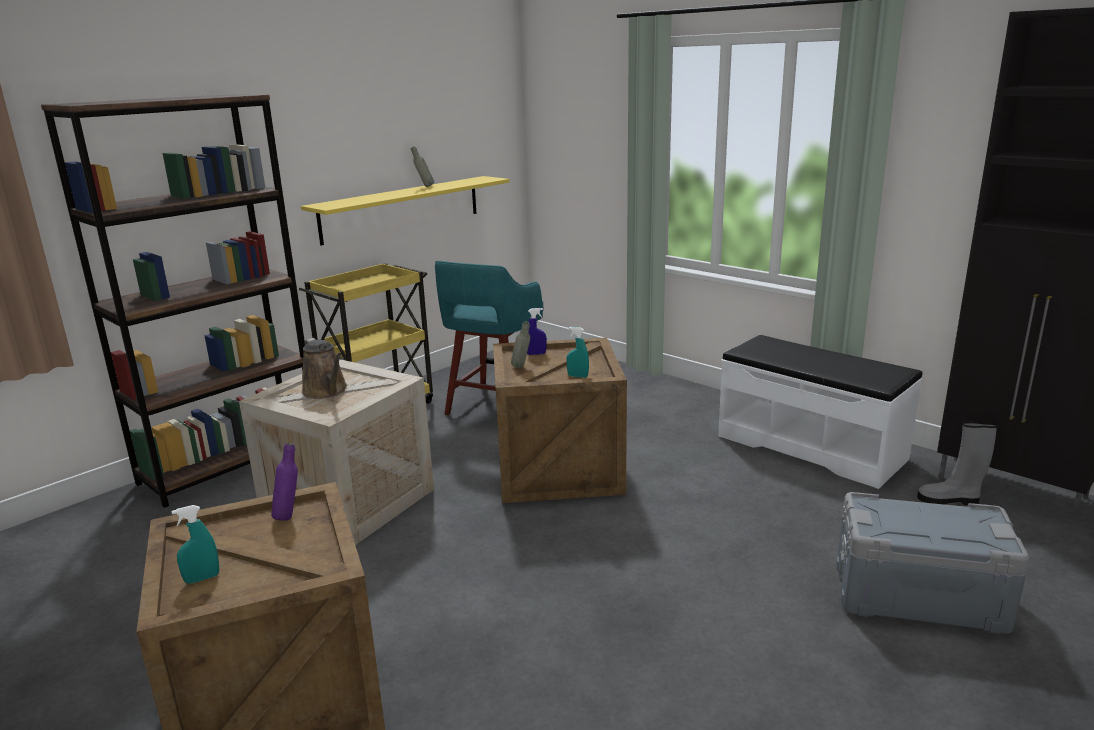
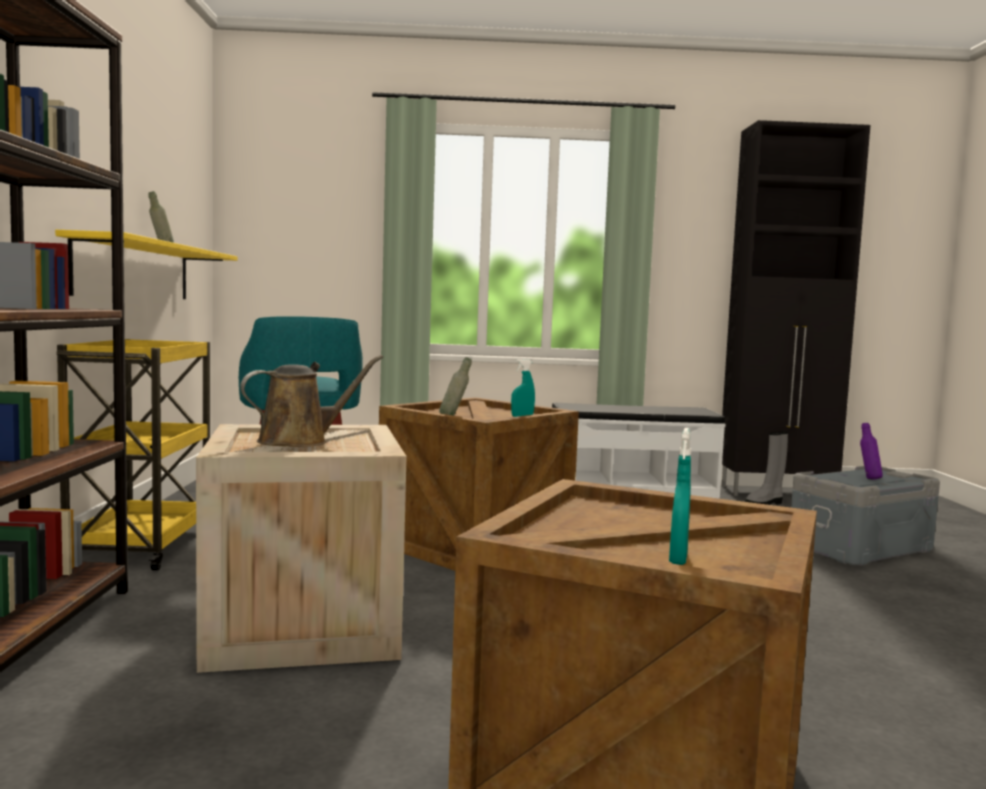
camera: 45 degrees left, 15 degrees down
purple bottle [271,443,298,521] -> purple bottle moved to [860,423,883,480]
brown watering can [302,338,347,399] -> brown watering can turned 45 degrees counterclockwise [240,355,383,447]
blue spray bottle [527,308,547,355] -> none

